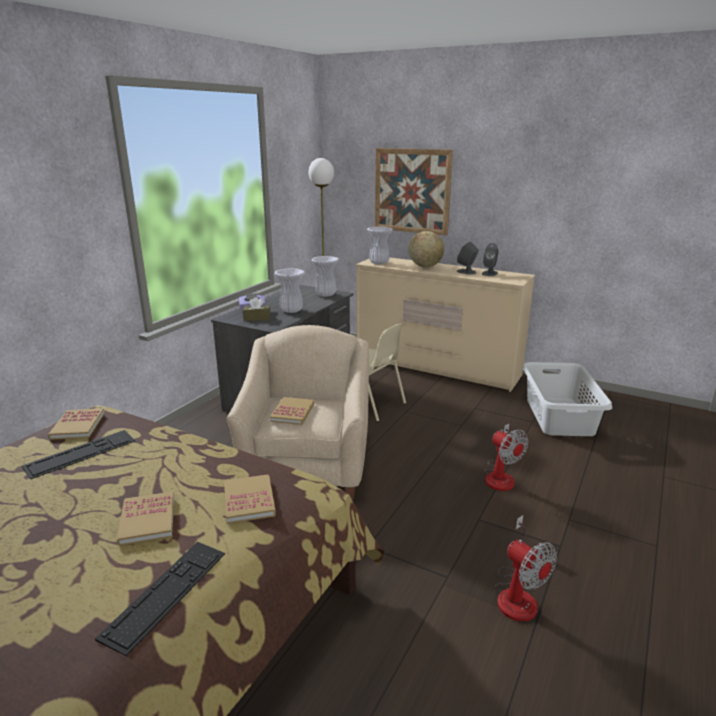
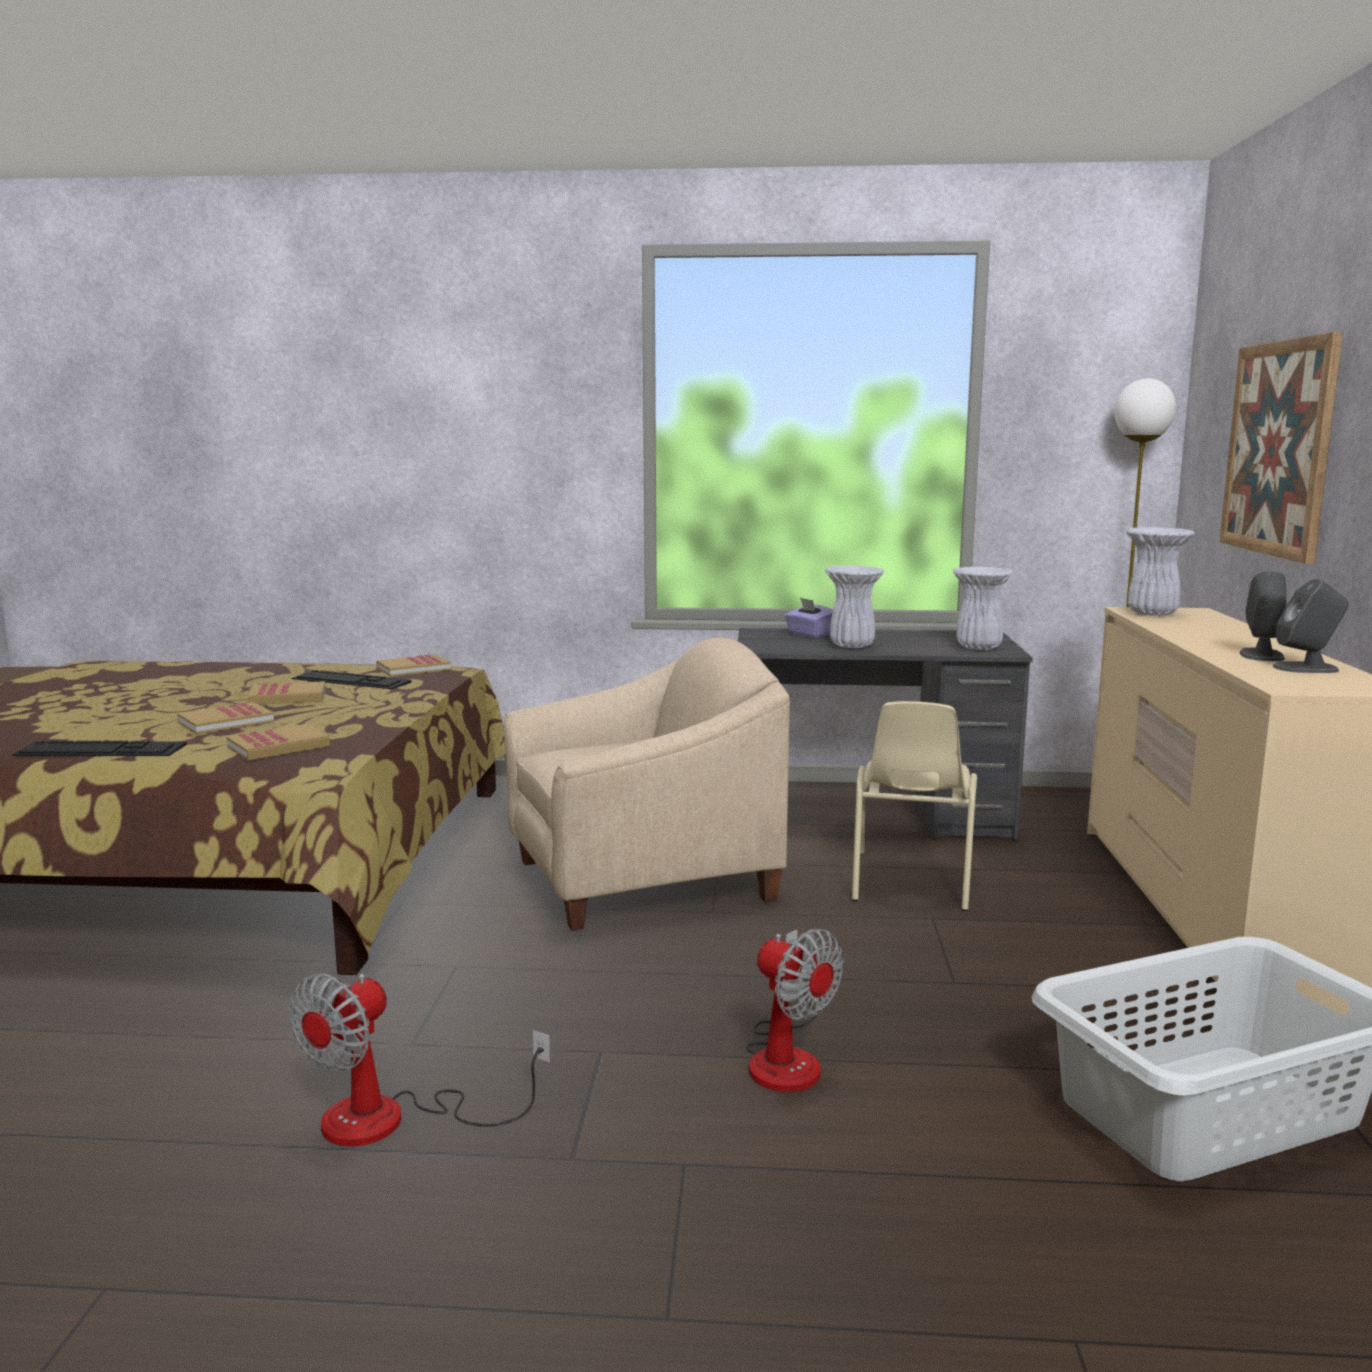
camera: 65 degrees right, 10 degrees down
brown tissue box [243,297,270,321] -> none
book [270,397,314,425] -> book moved to [248,681,326,705]
globe [408,231,444,267] -> none
fan [484,424,529,491] -> fan turned 75 degrees counterclockwise [746,929,844,1092]

